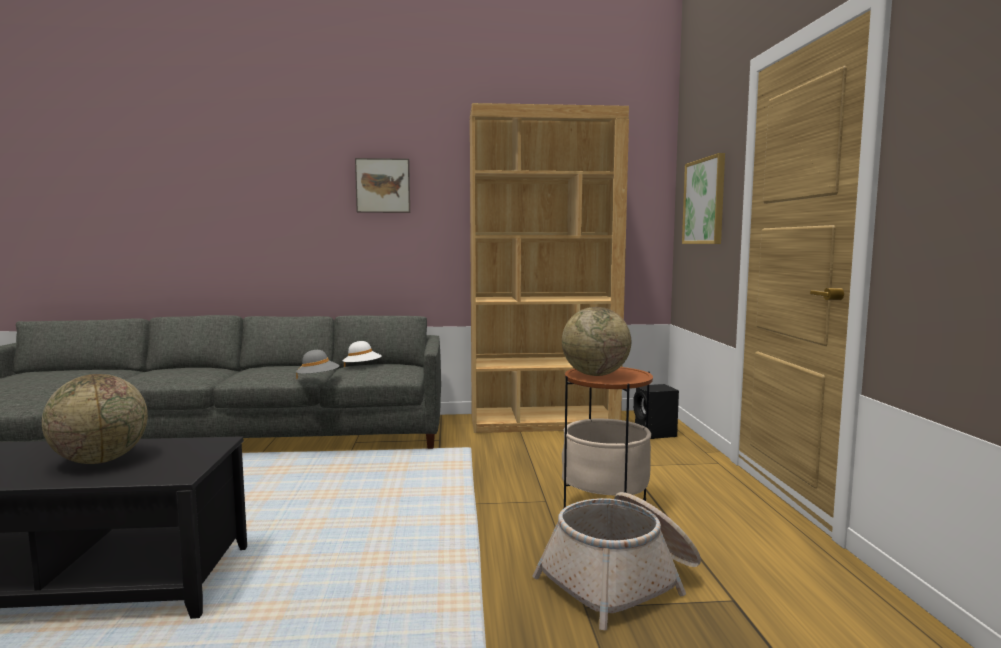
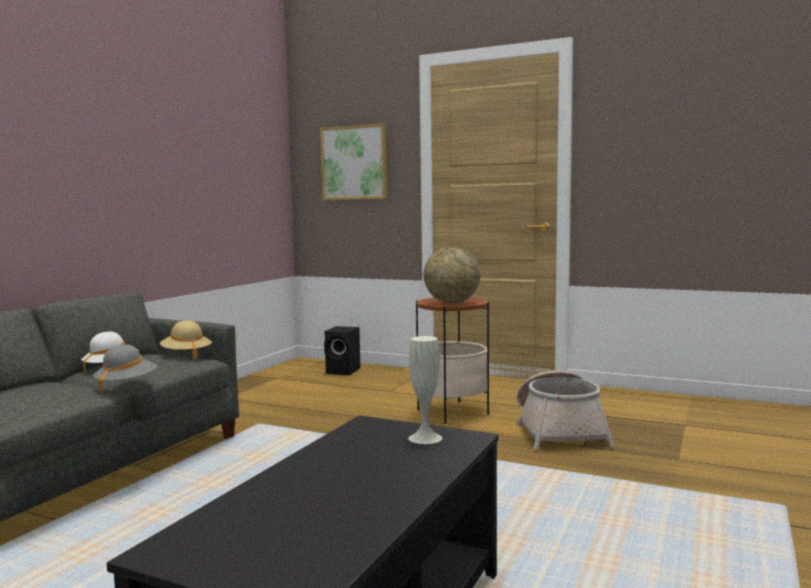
camera: 60 degrees left, 0 degrees up
globe [42,374,148,464] -> none
picture [355,158,410,213] -> none
brown bookcase [470,103,629,433] -> none
none -> beige hat [160,321,212,359]
none -> white vase [408,336,442,444]

